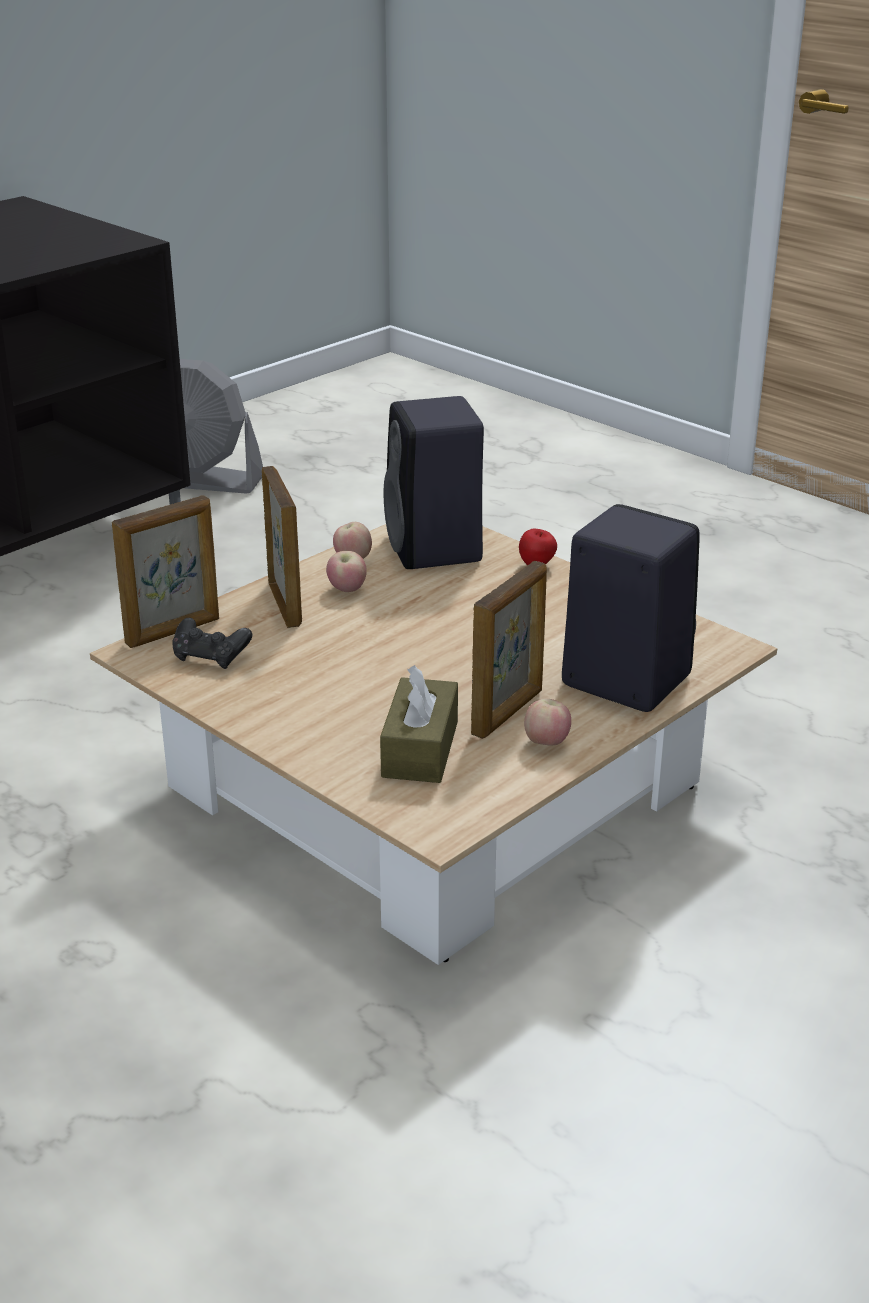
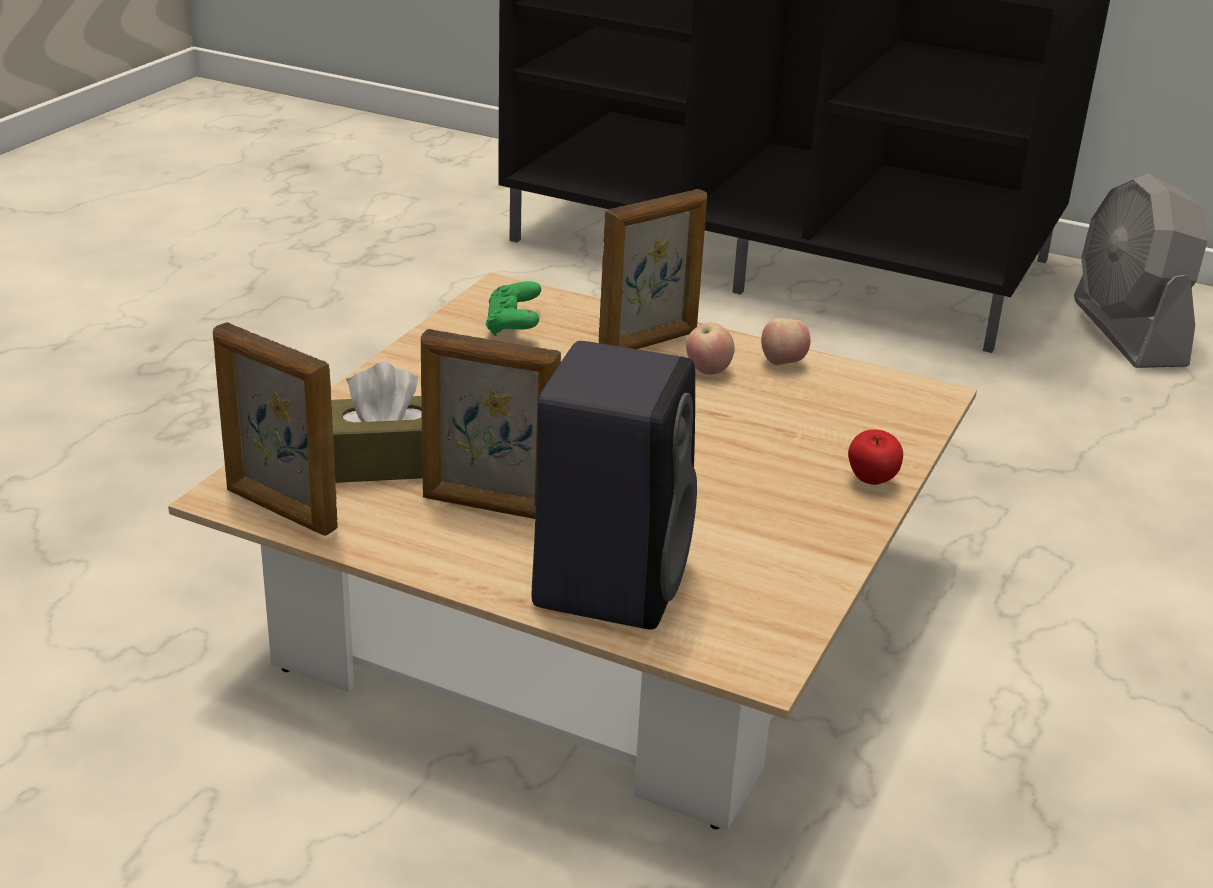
camera: 70 degrees right, 0 degrees up
picture frame [112,495,219,648] -> picture frame moved to [213,322,338,536]
black game controller [172,618,252,669] -> green game controller [486,281,541,336]
black speaker [384,396,484,569] -> none
apple [524,699,571,746] -> none

